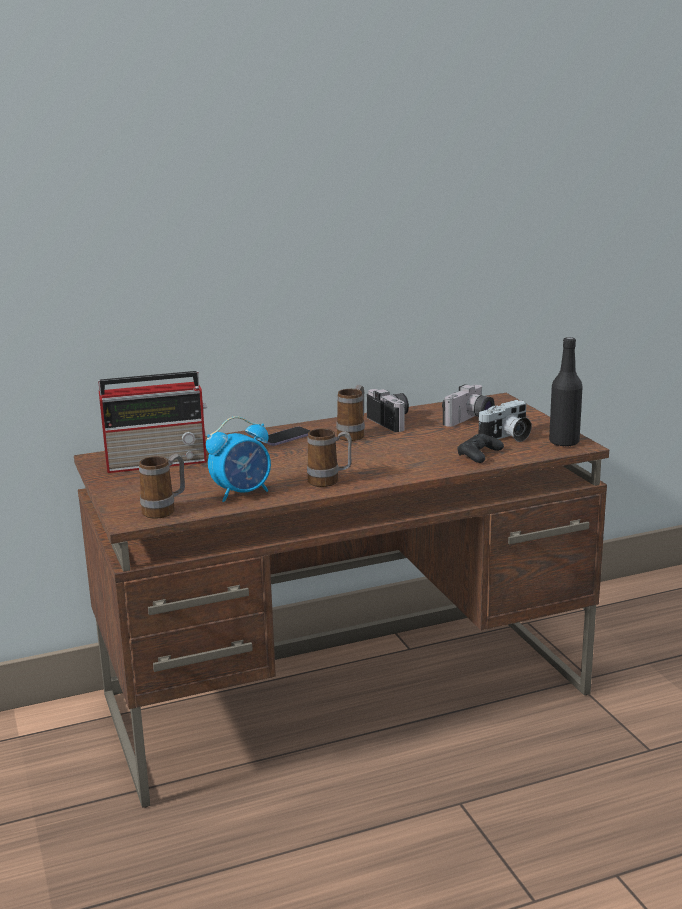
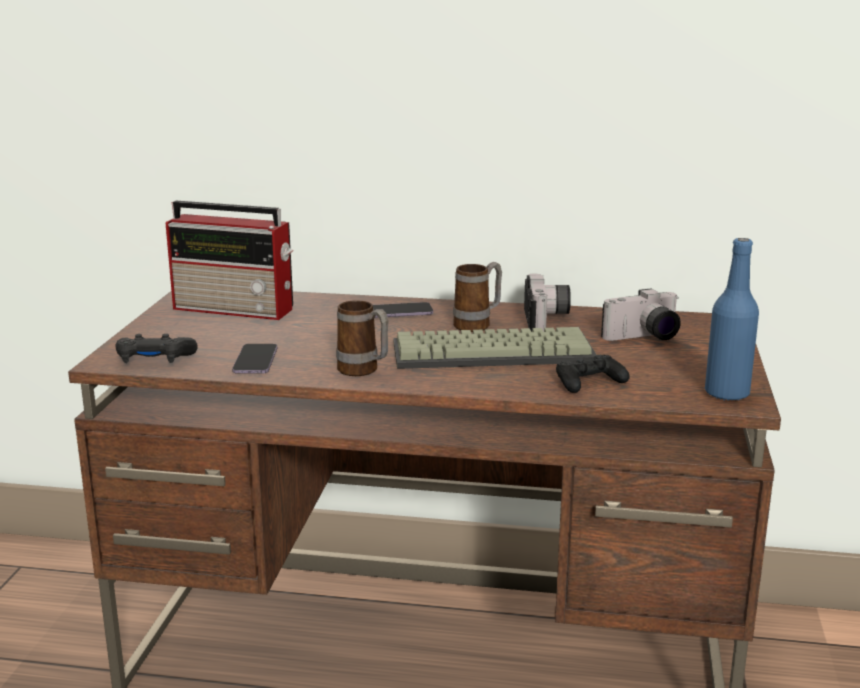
camera: 30 degrees right, 0 degrees up
mug [139,454,185,519] -> black game controller [115,334,198,363]
alarm clock [206,416,271,502] -> phone [232,344,277,374]
camera [479,400,532,442] -> none
black bottle [549,337,583,447] -> blue bottle [705,238,759,401]
none -> keyboard [394,327,596,369]

